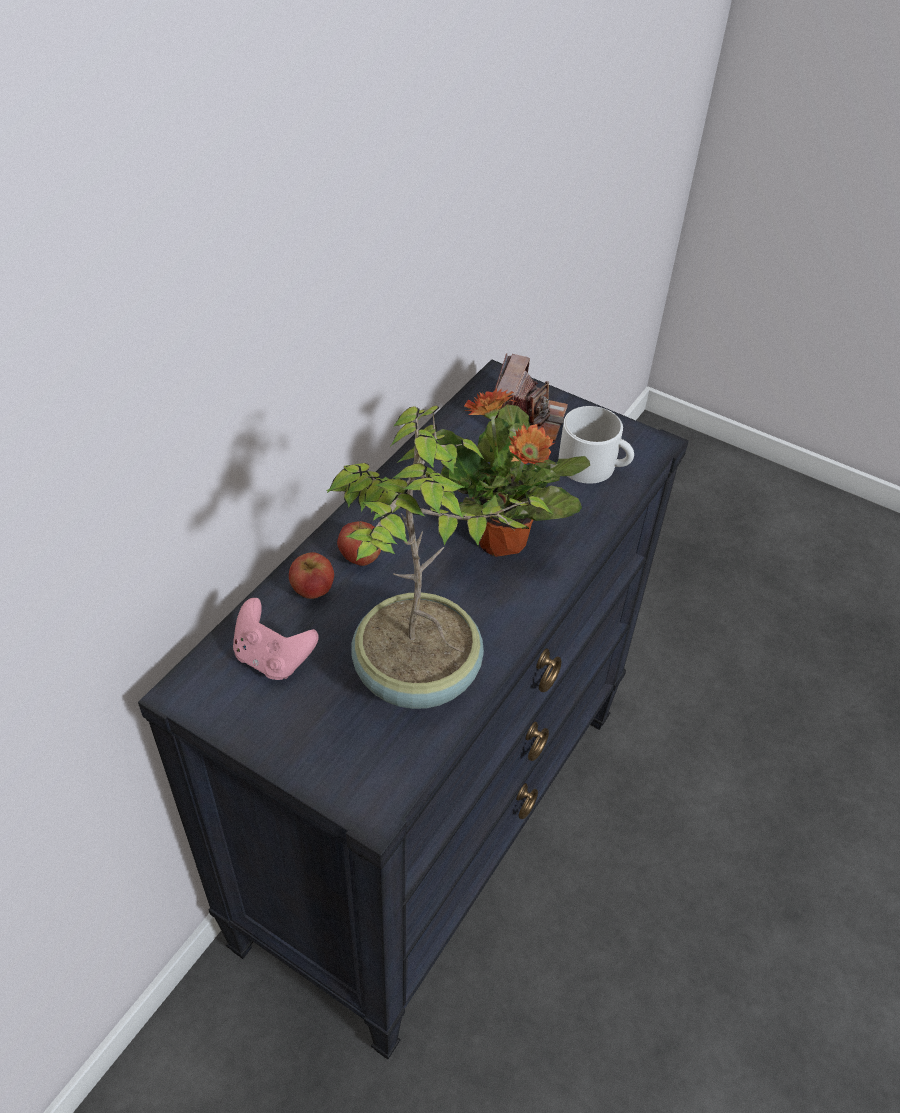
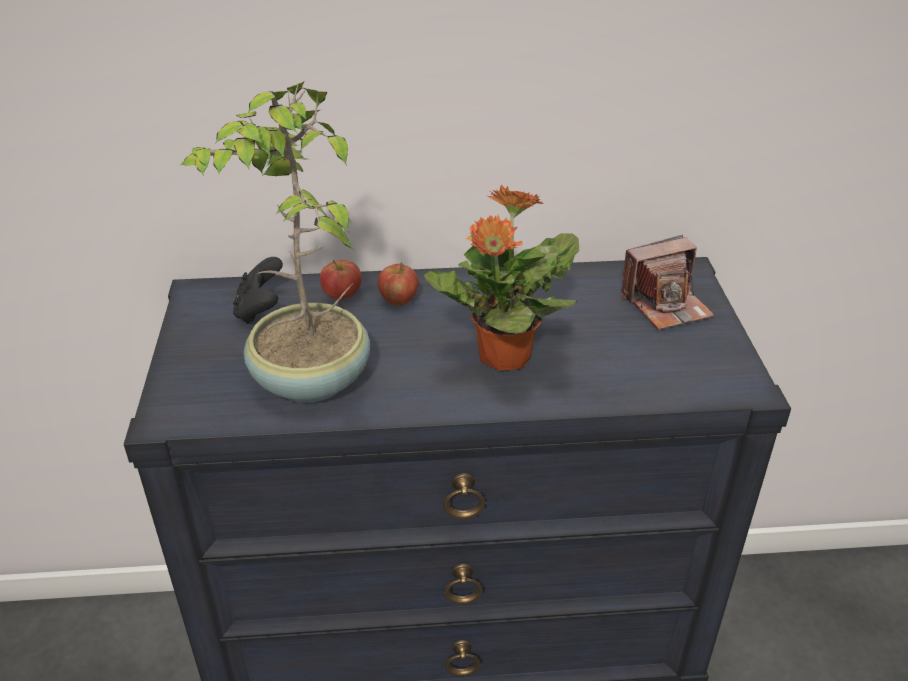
camera: 55 degrees right, 10 degrees down
pink game controller [233,598,319,680] -> black game controller [233,257,283,324]
white mug [559,406,634,484] -> none

